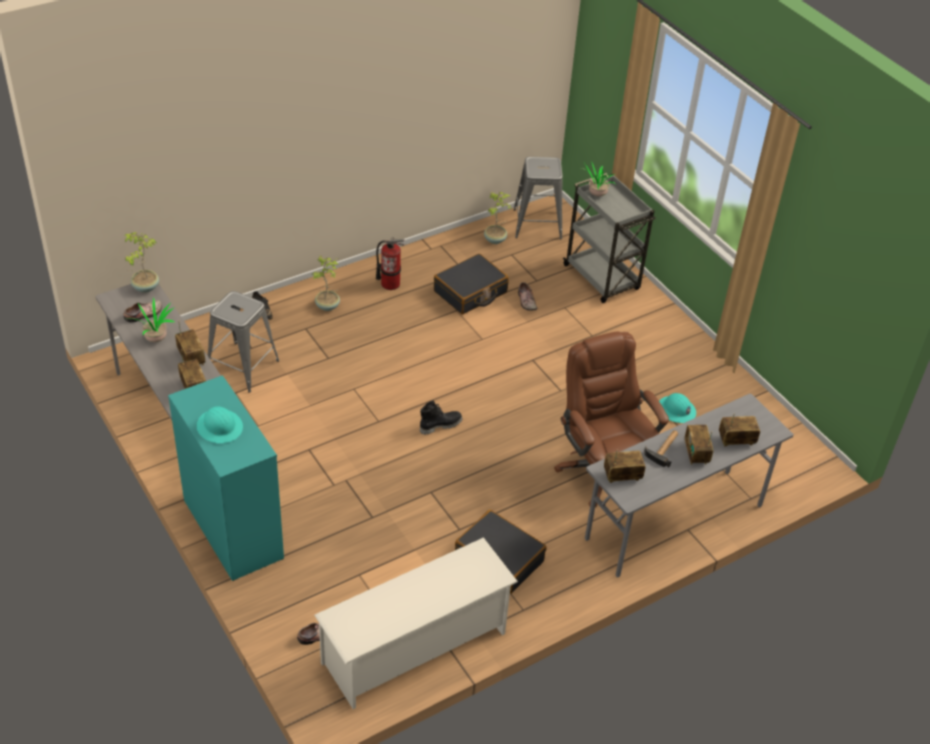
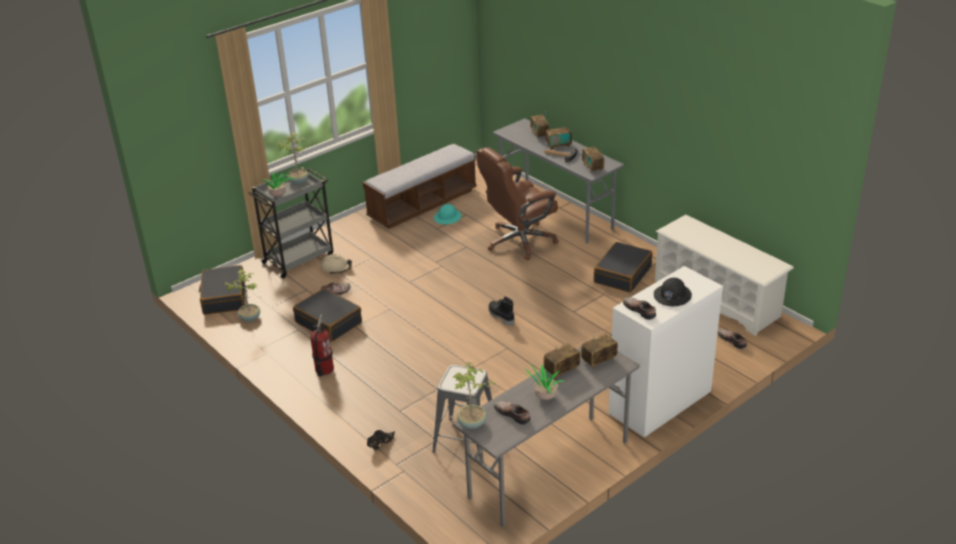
camera: 95 degrees left, 10 degrees down
turquoise dresser [168,375,284,581] -> white dresser [609,266,723,437]
turquoise hard hat [197,406,243,443] -> black hard hat [654,277,692,306]
potted plant [312,255,340,311] -> potted plant moved to [278,132,308,185]
grey stool [513,157,563,239] -> black suitcase [199,265,245,315]
none -> beige hard hat [321,254,352,274]
none -> bench [363,144,477,229]
none -> shoe [623,297,656,320]

